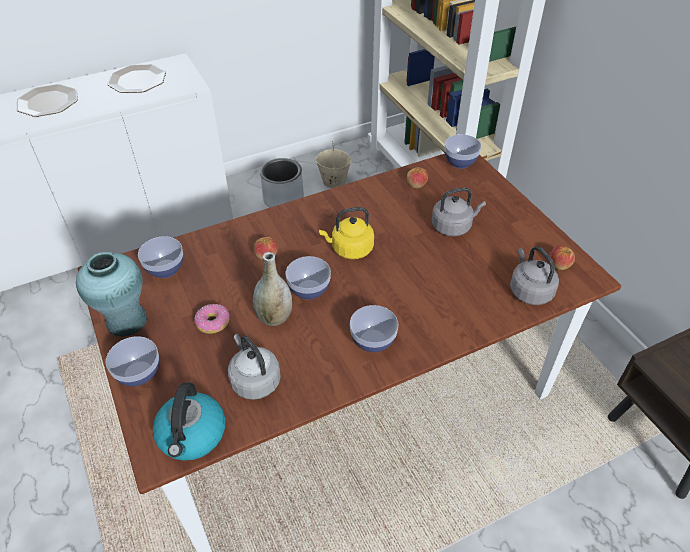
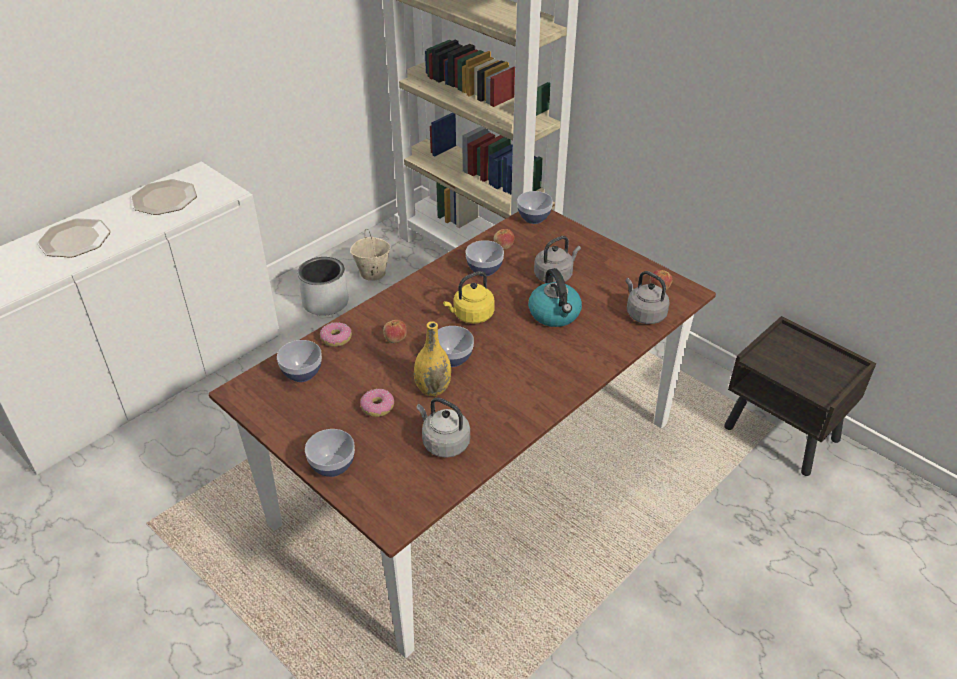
camera: 20 degrees left, 5 degrees down
turquoise vase [76,252,148,337] -> none
kettle [153,382,226,461] -> kettle moved to [528,268,582,327]
grey vase [253,252,292,326] -> yellow vase [414,321,451,396]
bowl [350,305,398,352] -> bowl moved to [466,240,504,276]
none -> donut [320,322,352,347]

